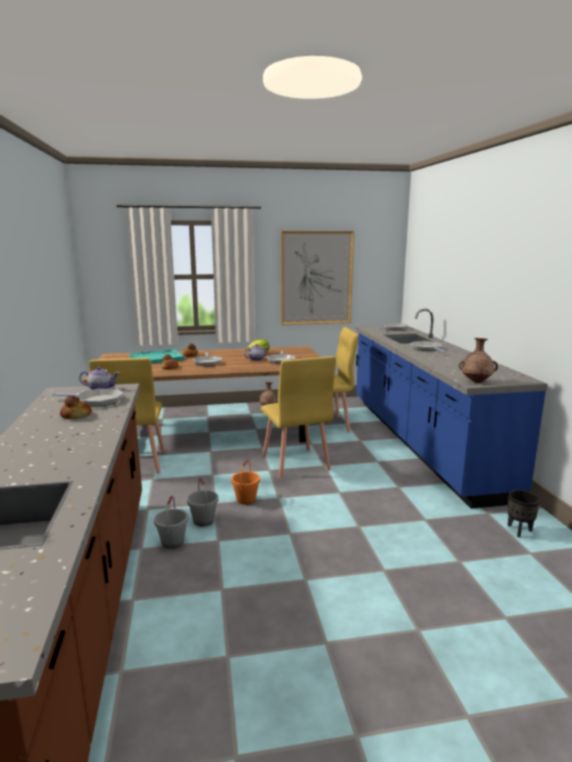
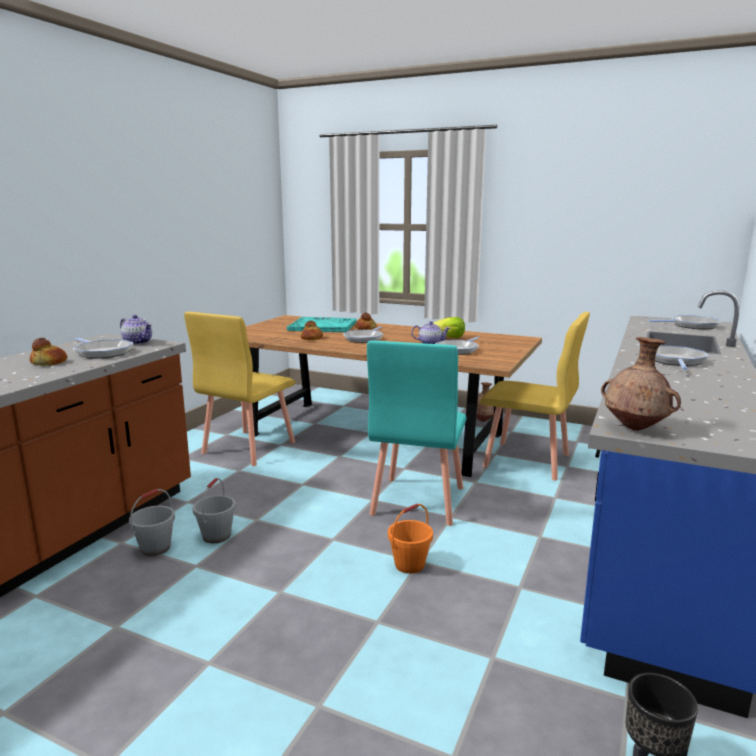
camera: 35 degrees right, 0 degrees up
orange bucket [231,460,260,505] -> orange bucket moved to [388,504,433,574]
yellow chair [261,356,336,479] -> turquoise chair [367,341,466,526]
picture [281,231,354,325] -> none

